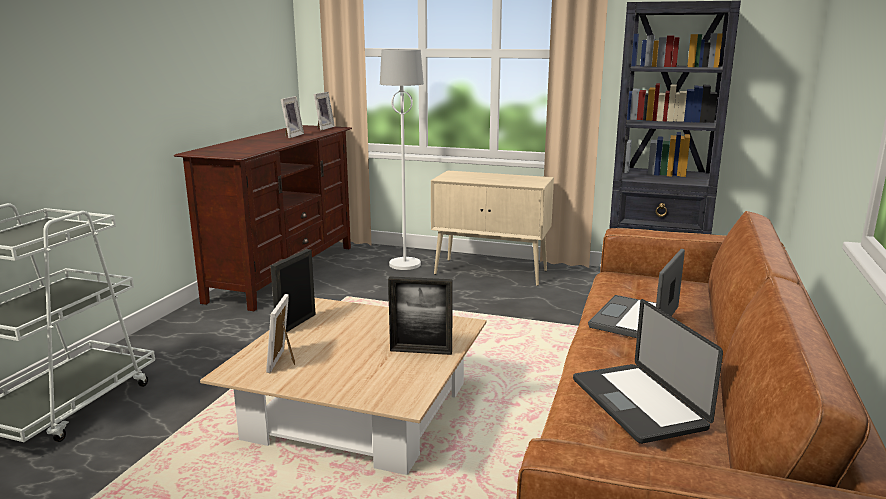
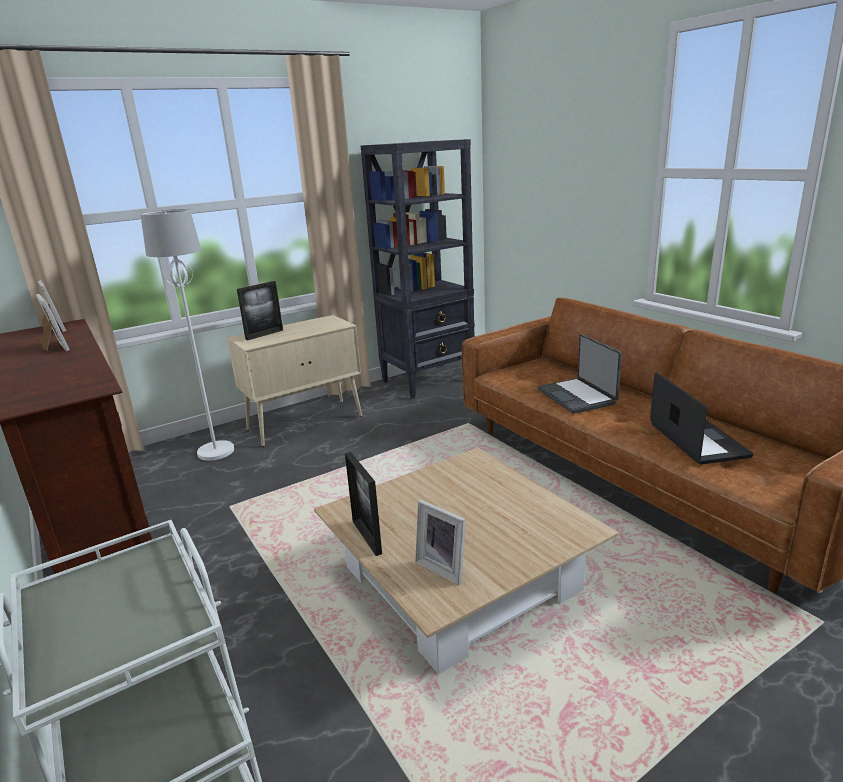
camera: 50 degrees left, 5 degrees up
picture frame [388,276,453,355] -> picture frame moved to [237,281,283,340]
laptop [573,299,723,444] -> laptop turned 120 degrees counterclockwise [650,372,753,464]

